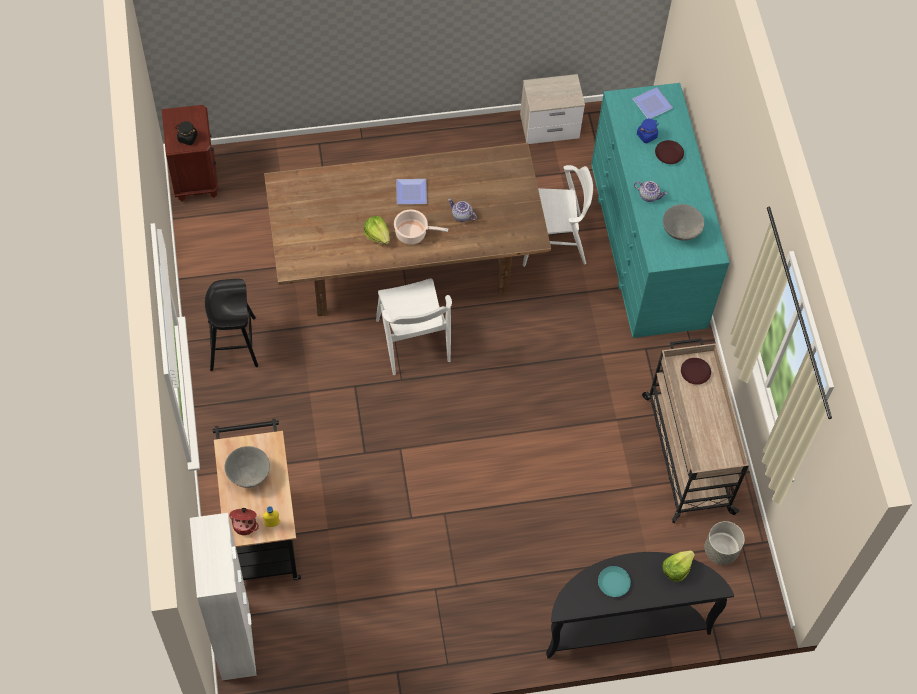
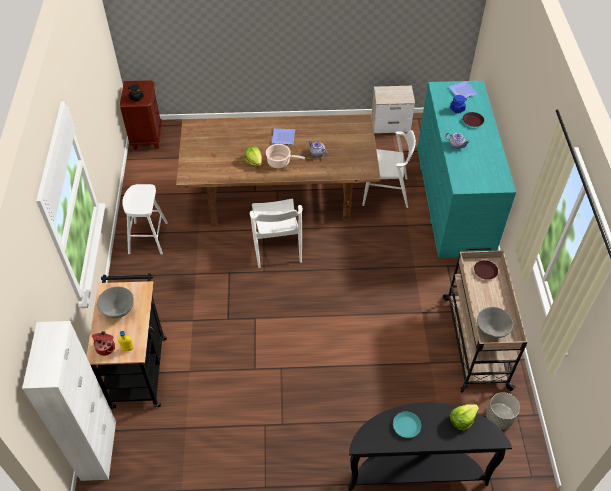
camera: 10 degrees right, 10 degrees down
black stool [205,279,258,371] -> white stool [122,184,168,255]
grey bowl [663,204,704,241] -> grey bowl moved to [477,307,513,338]

